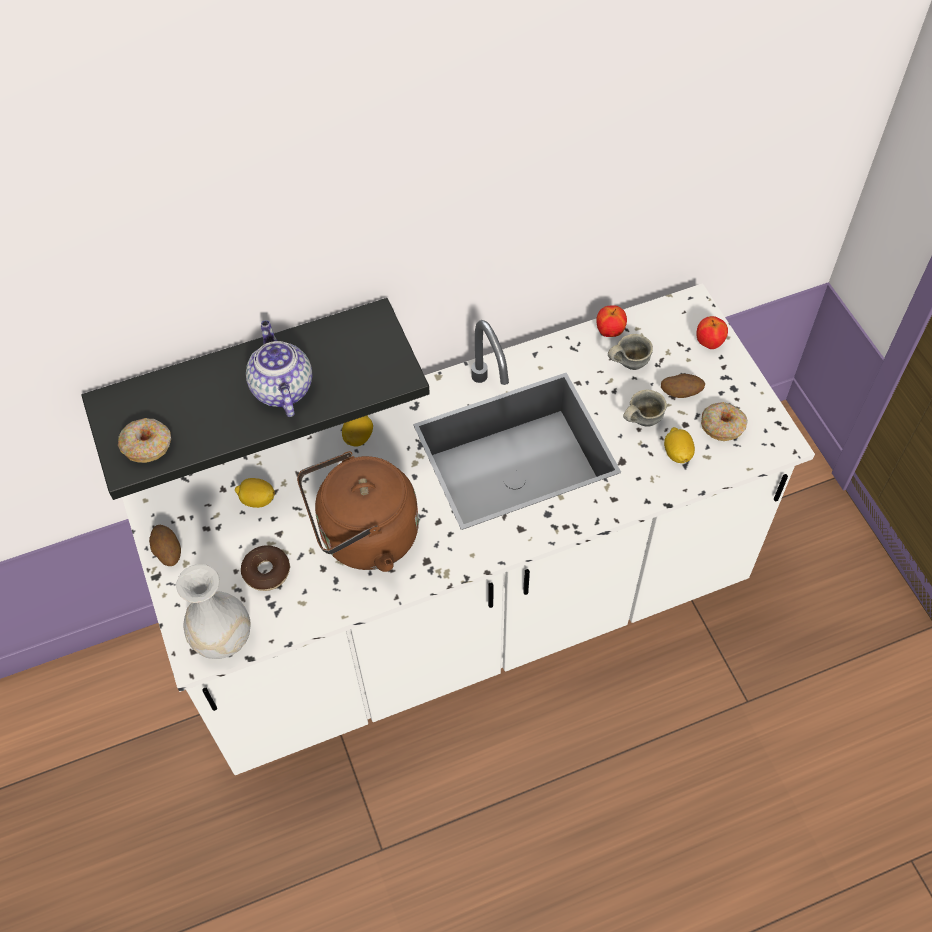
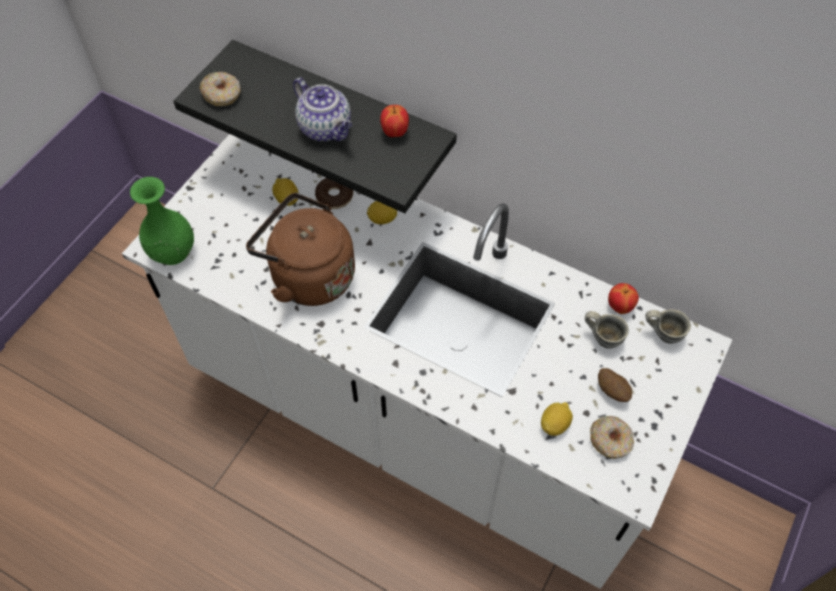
camera: 50 degrees right, 0 degrees up
potato [149,525,181,566] -> none
white vase [176,564,251,659] -> green vase [130,177,194,265]
donut [241,545,290,591] -> donut moved to [315,178,353,209]
teapot [246,320,313,417] -> teapot turned 105 degrees clockwise [293,77,352,141]
grey mug [623,389,667,427] -> grey mug moved to [646,309,691,344]
apple [696,316,728,349] -> apple moved to [380,105,409,137]

